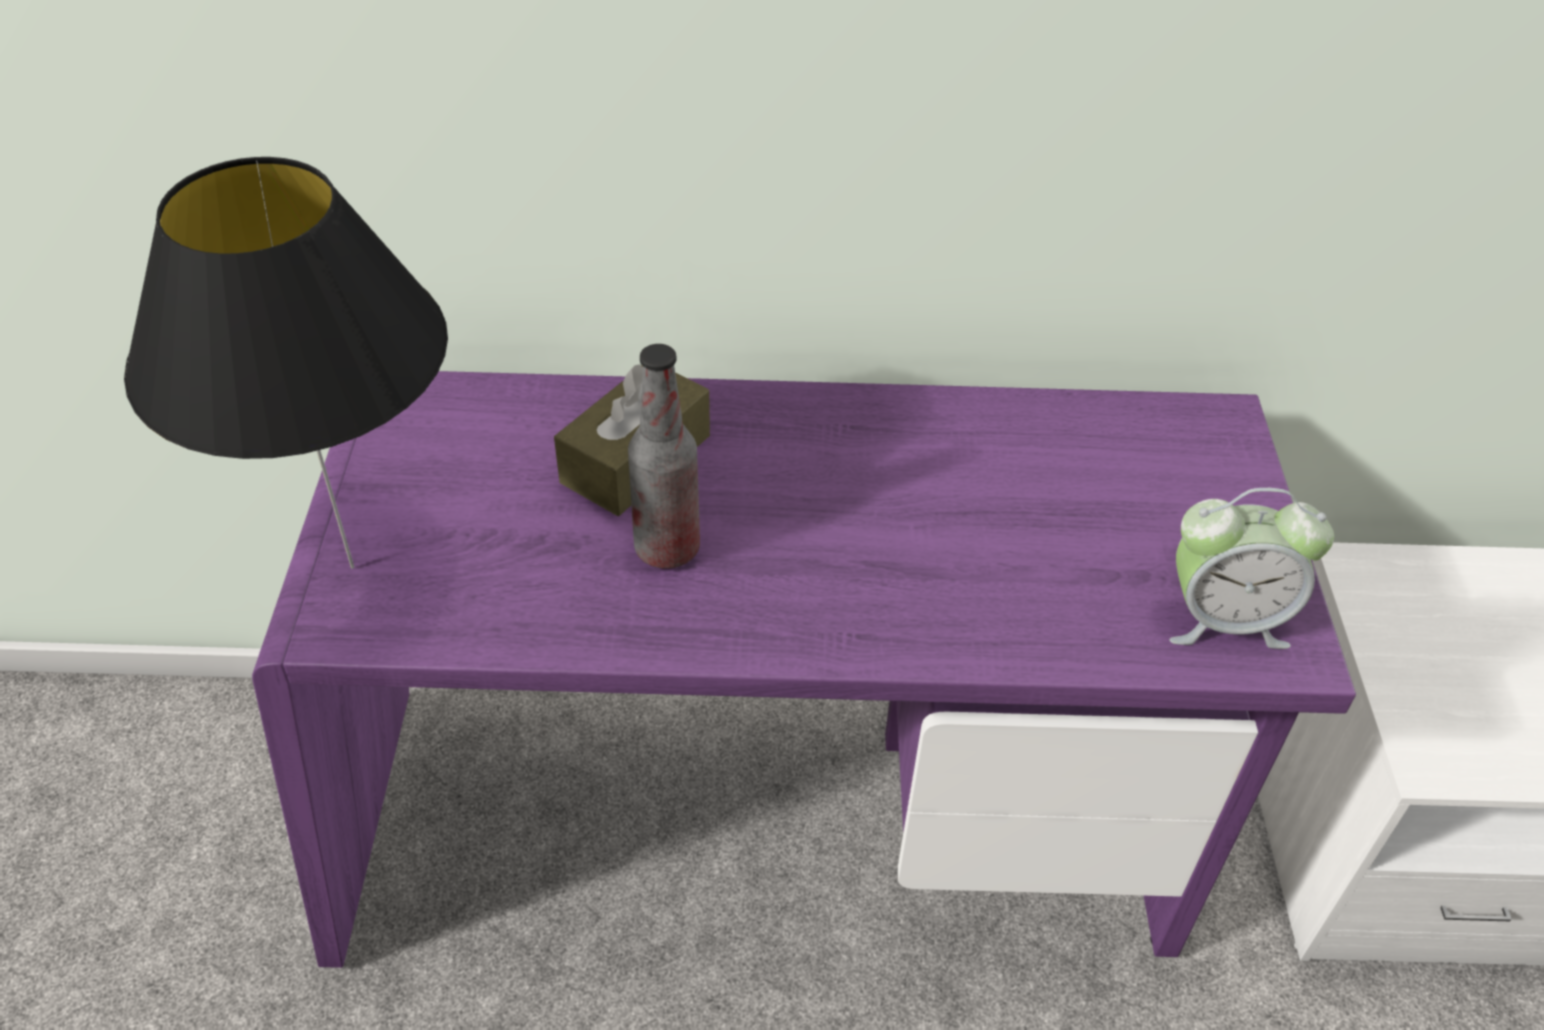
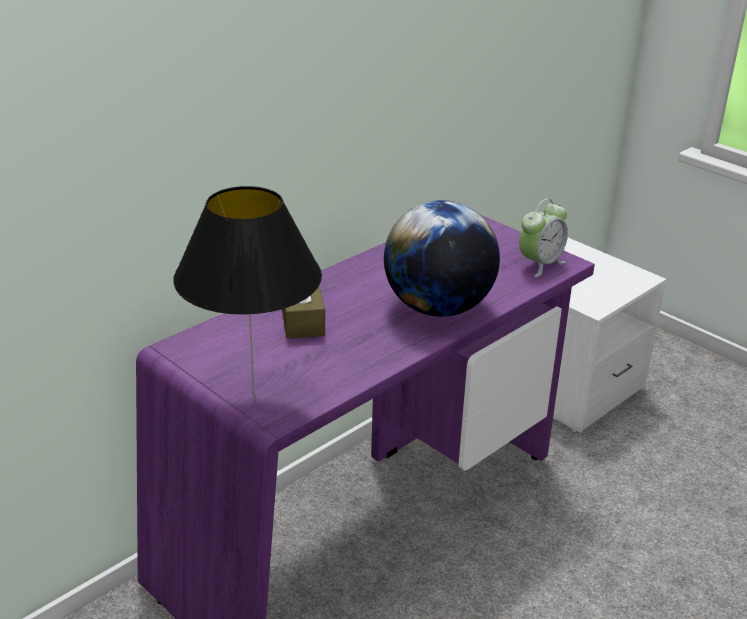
camera: 45 degrees left, 15 degrees down
bottle [628,344,700,569] -> none
none -> globe [384,200,500,317]

